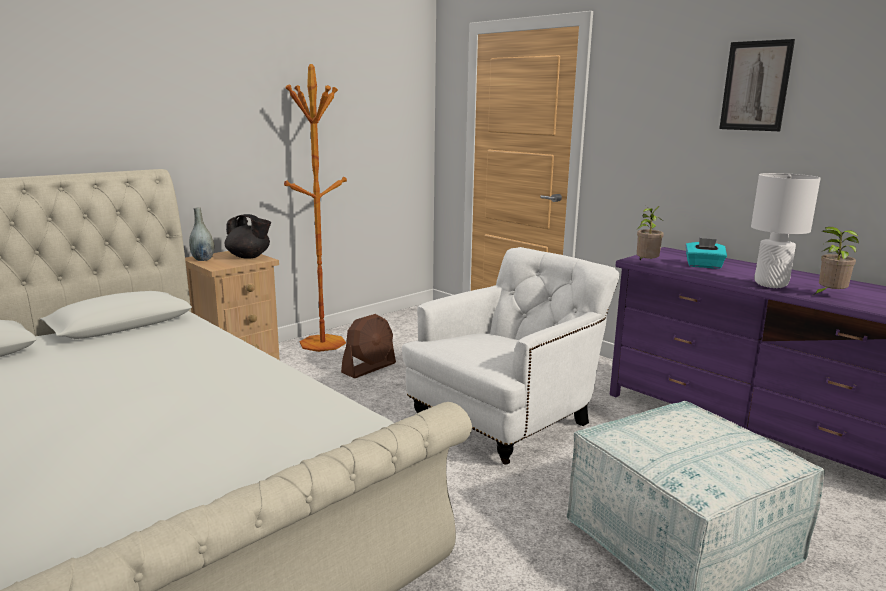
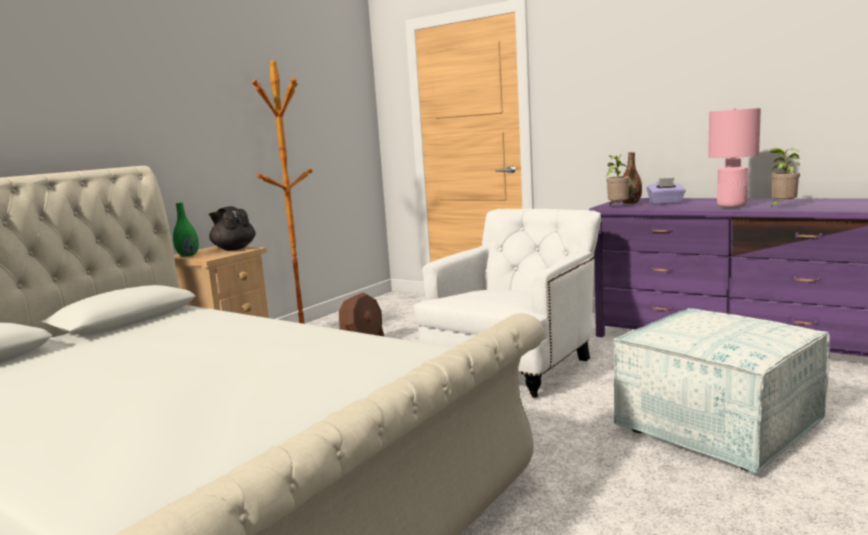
camera: 10 degrees left, 5 degrees down
grey vase [189,207,214,261] -> green vase [173,202,199,257]
black teapot [225,214,271,259] -> black teapot turned 150 degrees counterclockwise [209,206,256,251]
turquoise tissue box [686,238,727,269] -> purple tissue box [647,178,685,205]
picture [719,39,795,131] -> none
white table lamp [751,173,821,288] -> pink table lamp [708,108,761,208]
none -> brown vase [622,152,642,204]

